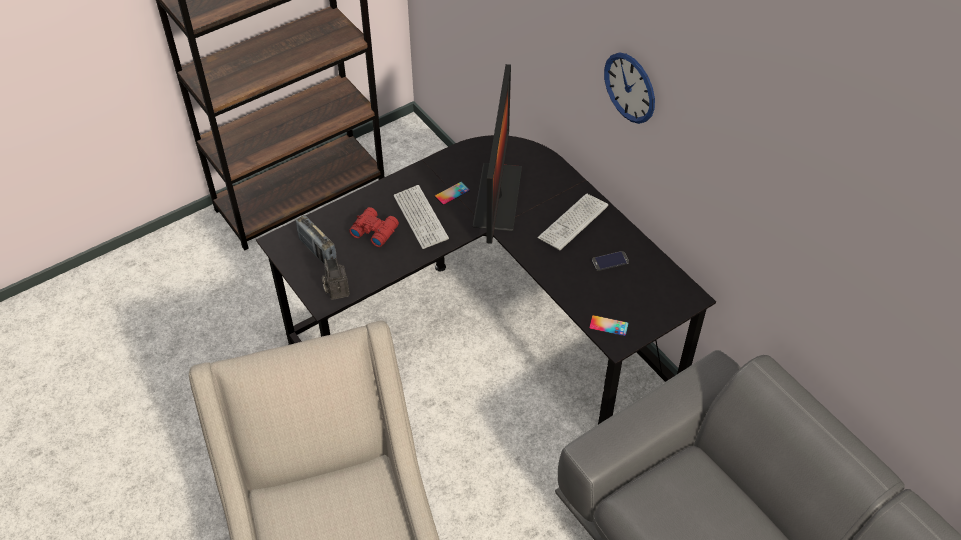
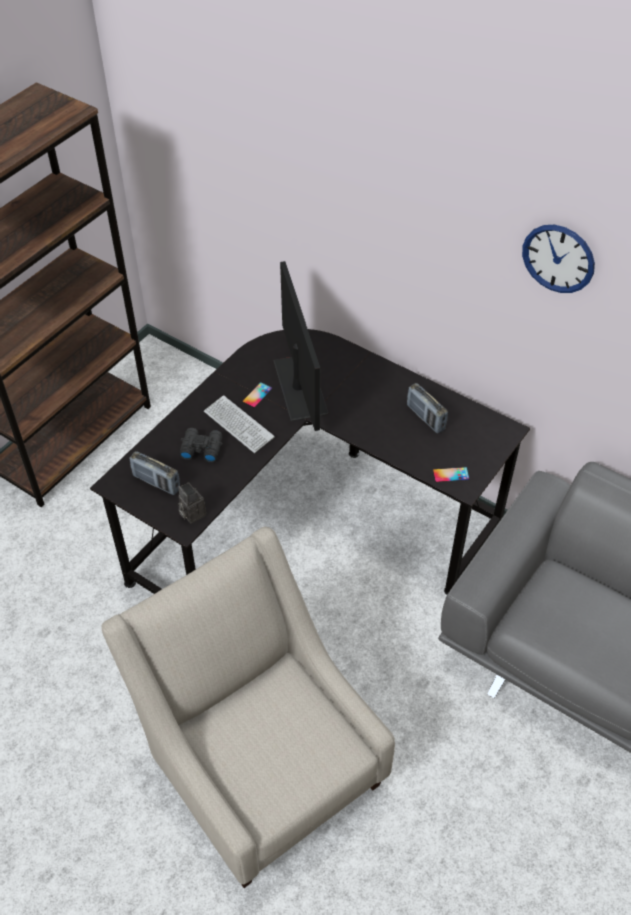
camera: 20 degrees left, 0 degrees up
red binoculars [349,207,399,247] -> black binoculars [180,428,223,463]
keyboard [537,194,608,250] -> none
phone [592,251,629,271] -> radio [407,383,448,433]
wall clock [604,52,655,124] -> wall clock moved to [522,225,595,293]

